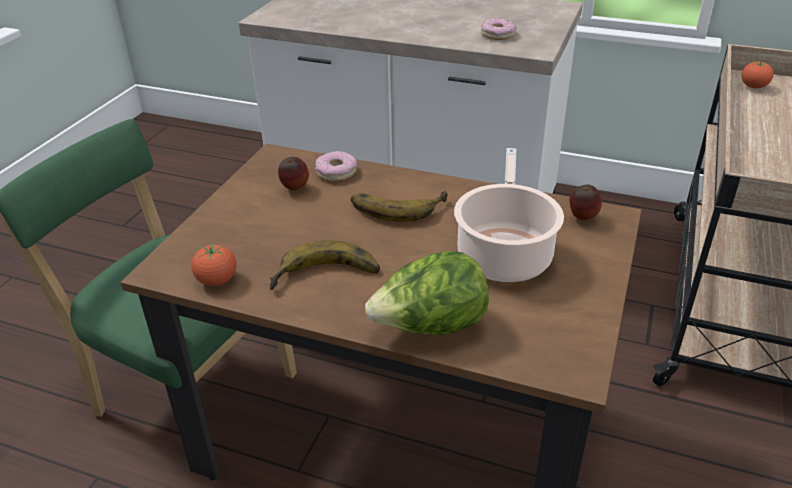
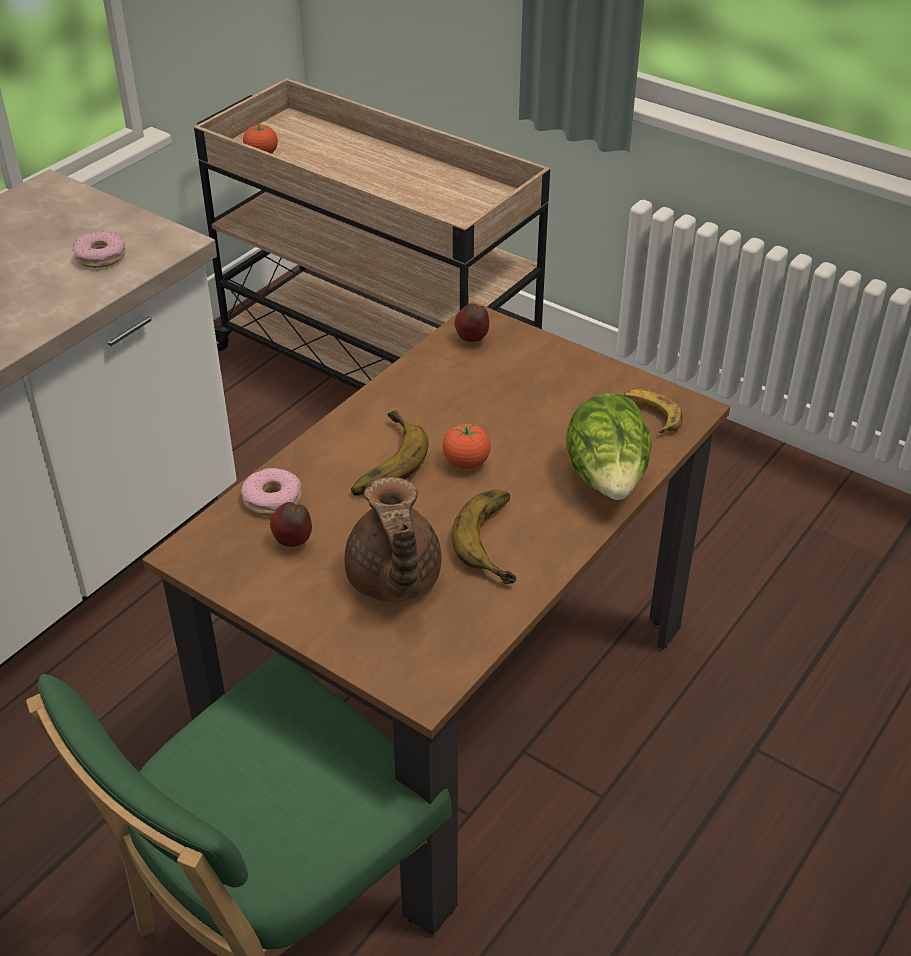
camera: 75 degrees left, 5 degrees up
tomato [191,244,237,286] -> tomato moved to [443,424,491,469]
cooking pot [454,148,564,282] -> none
none -> brown teapot [344,477,442,602]
none -> banana [623,389,683,433]

